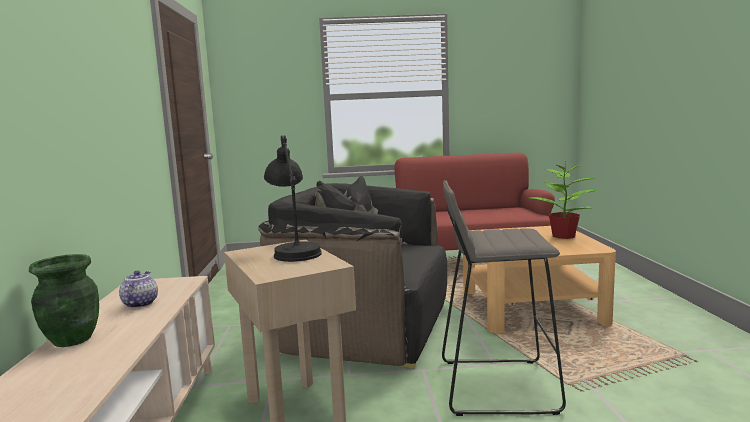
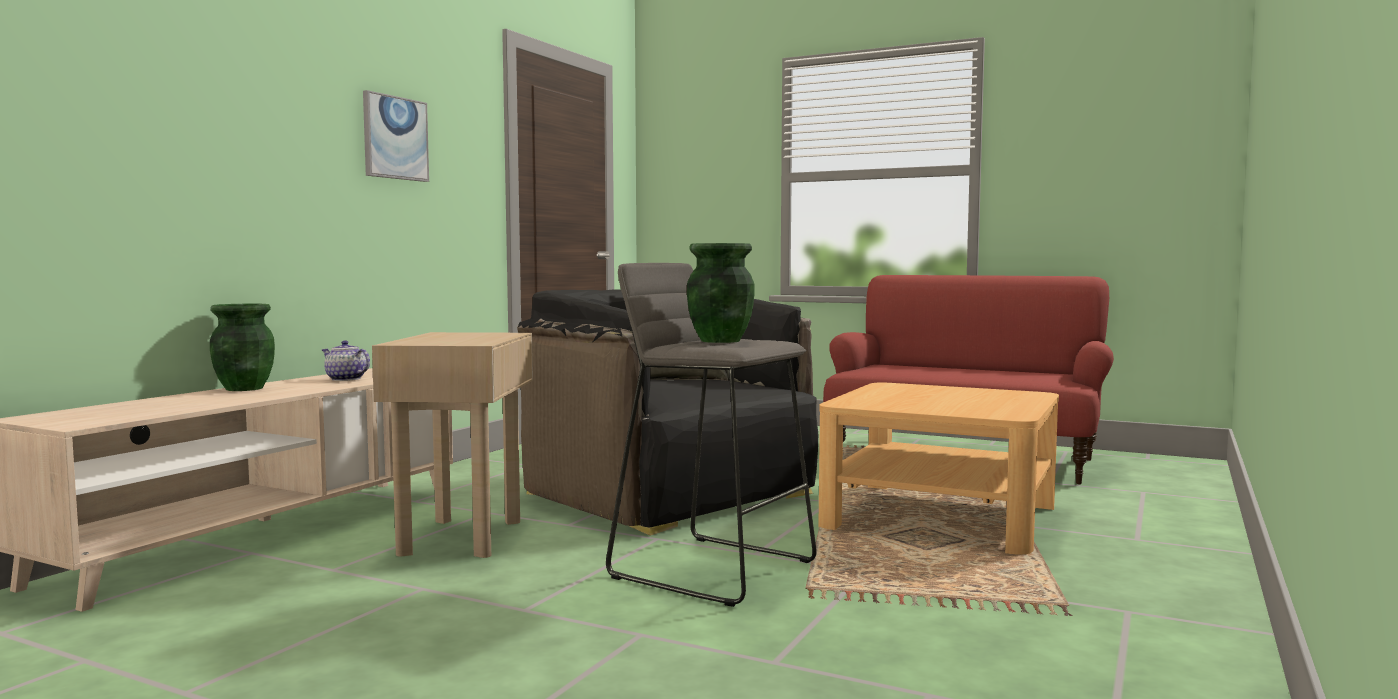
camera: 30 degrees right, 5 degrees down
teapot [119,271,158,308] -> teapot turned 90 degrees counterclockwise [322,341,370,381]
black table lamp [264,135,322,262] -> none
potted plant [530,160,598,239] -> none
none -> picture [363,90,429,182]
none -> green vase [687,243,754,343]

